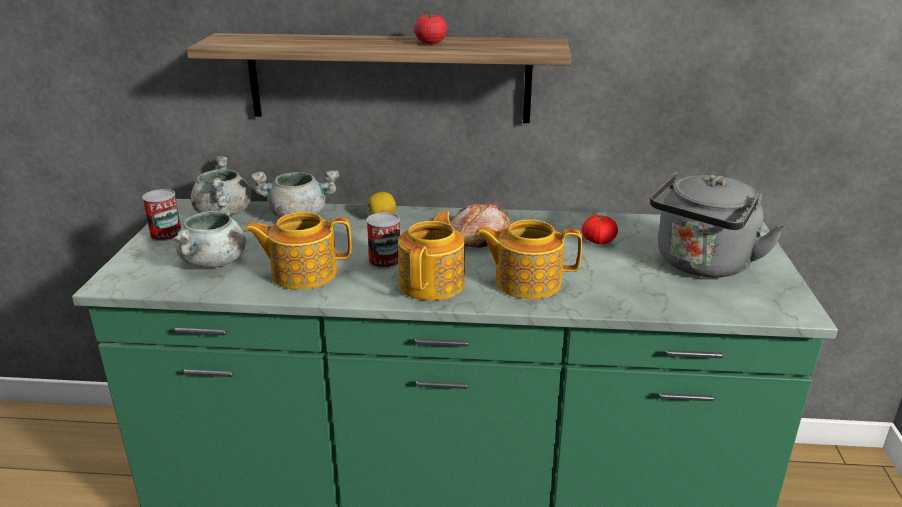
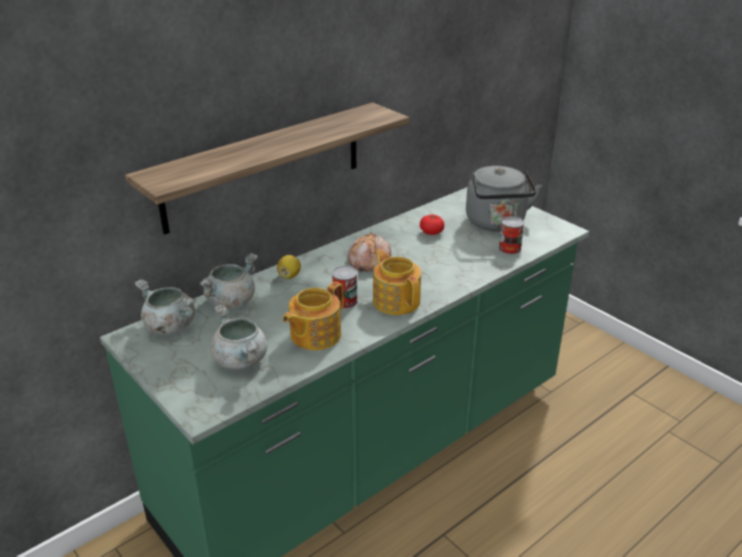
camera: 45 degrees left, 5 degrees up
can [142,189,181,241] -> can moved to [499,216,525,255]
tomato [414,12,447,44] -> none
teapot [475,219,582,299] -> none

